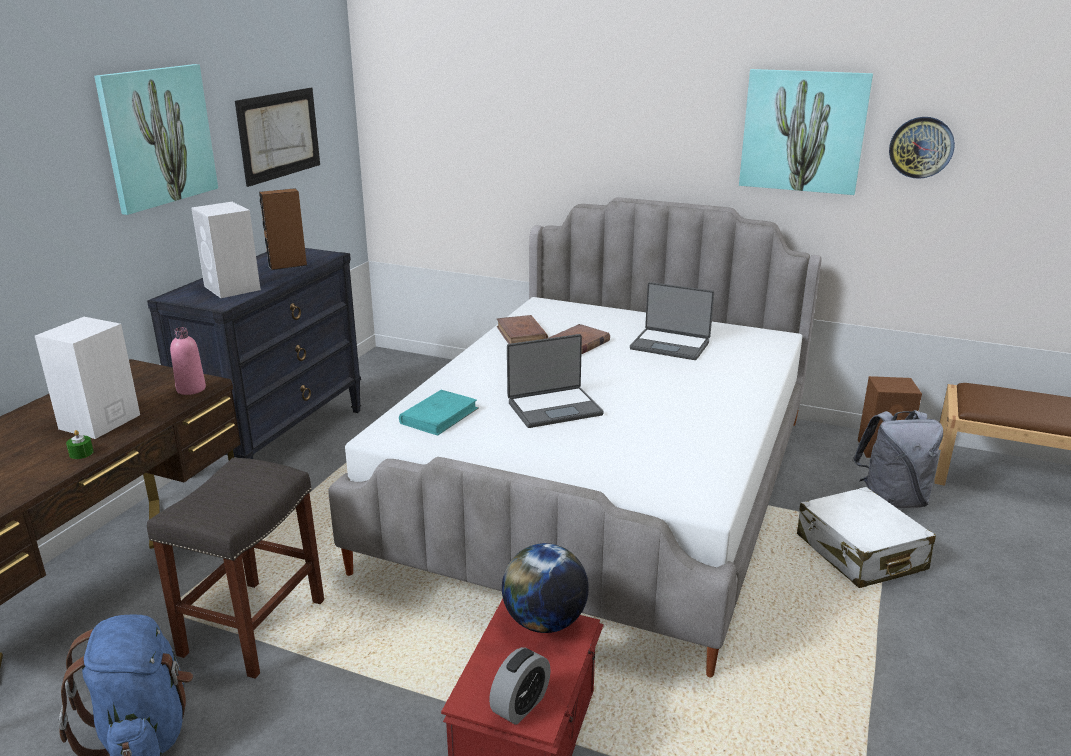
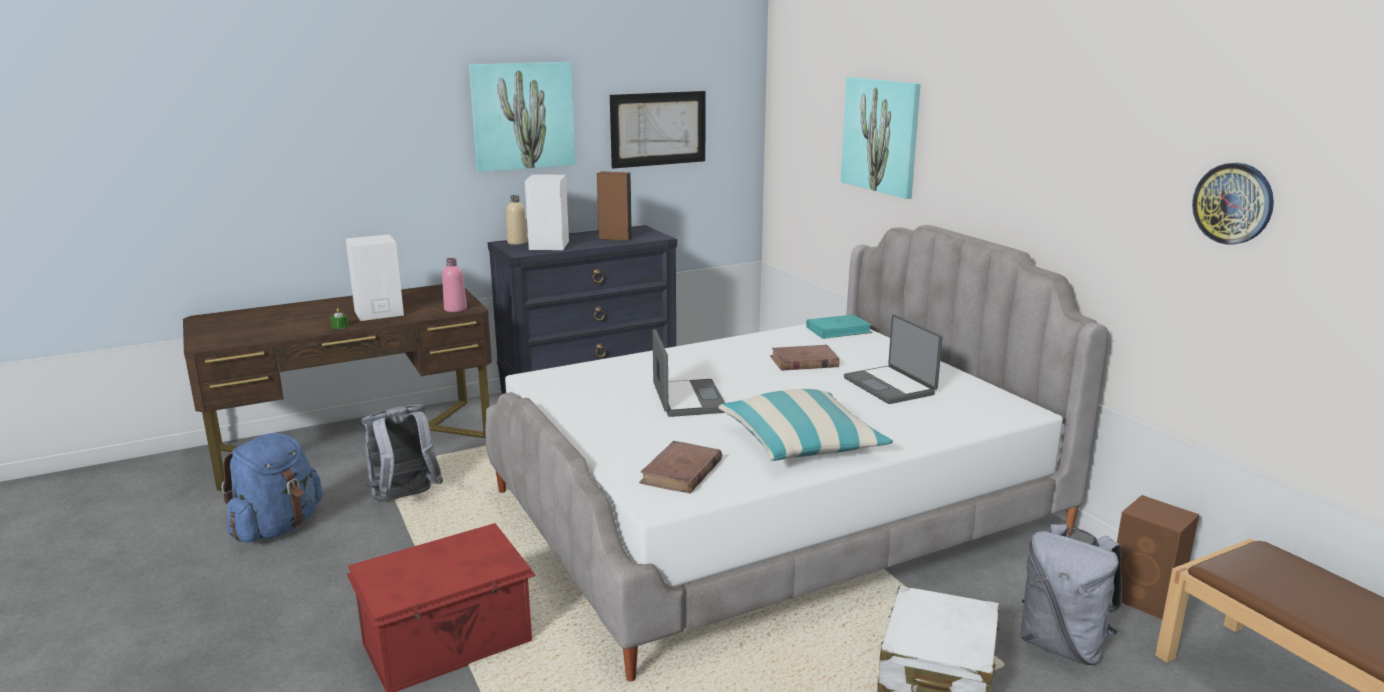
camera: 40 degrees right, 5 degrees down
grey stool [147,458,324,679] -> grey backpack [361,405,443,501]
turquoise book [399,390,479,436] -> turquoise book moved to [806,315,872,339]
alarm clock [489,647,551,725] -> none
brown book [497,315,548,344] -> brown book moved to [639,441,722,493]
globe [502,543,589,633] -> none
laptop [507,334,604,428] -> laptop turned 120 degrees counterclockwise [653,329,725,417]
picture [739,69,873,195] -> picture moved to [841,77,921,199]
none -> beige bottle [506,195,528,245]
none -> pillow [718,389,893,461]

